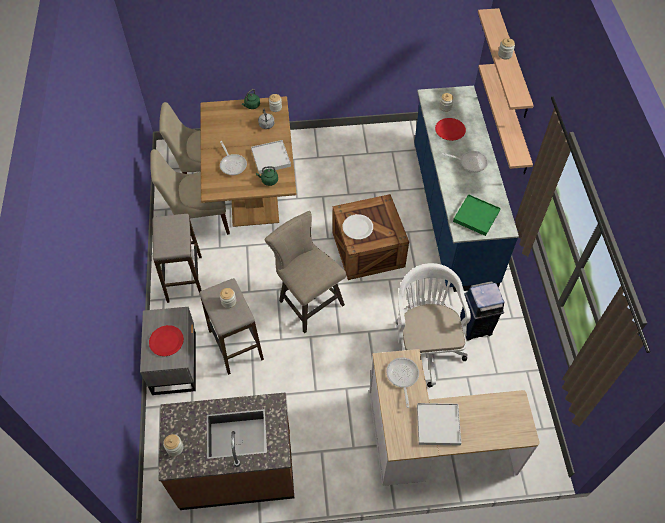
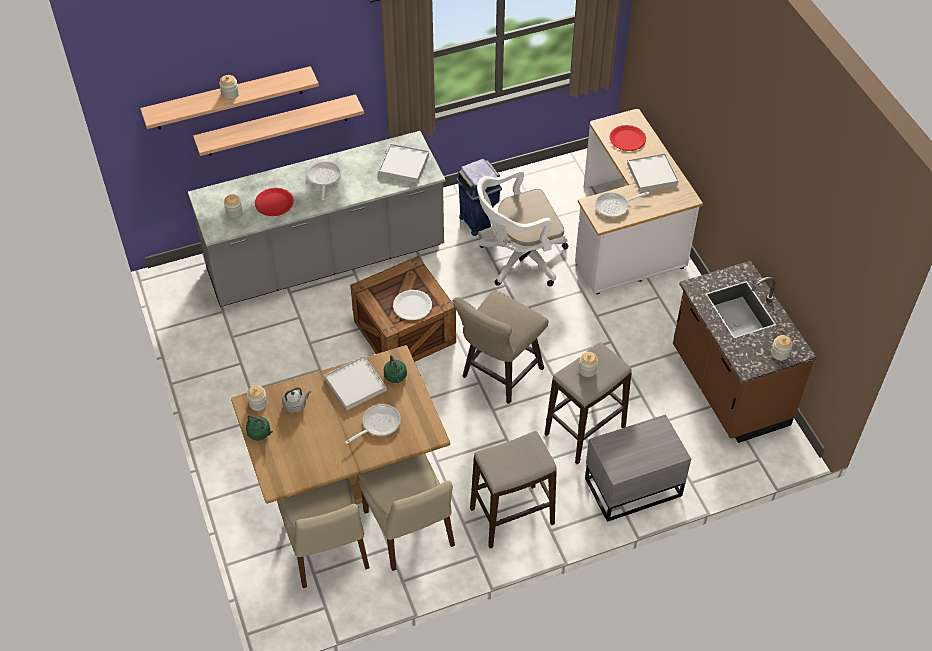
camera: 105 degrees left, 5 degrees down
red plate [149,325,184,356] -> red plate moved to [610,125,646,151]
blue counter [414,86,519,292] -> grey counter [188,131,445,307]
green tray [453,194,501,236] -> white tray [379,144,429,183]

